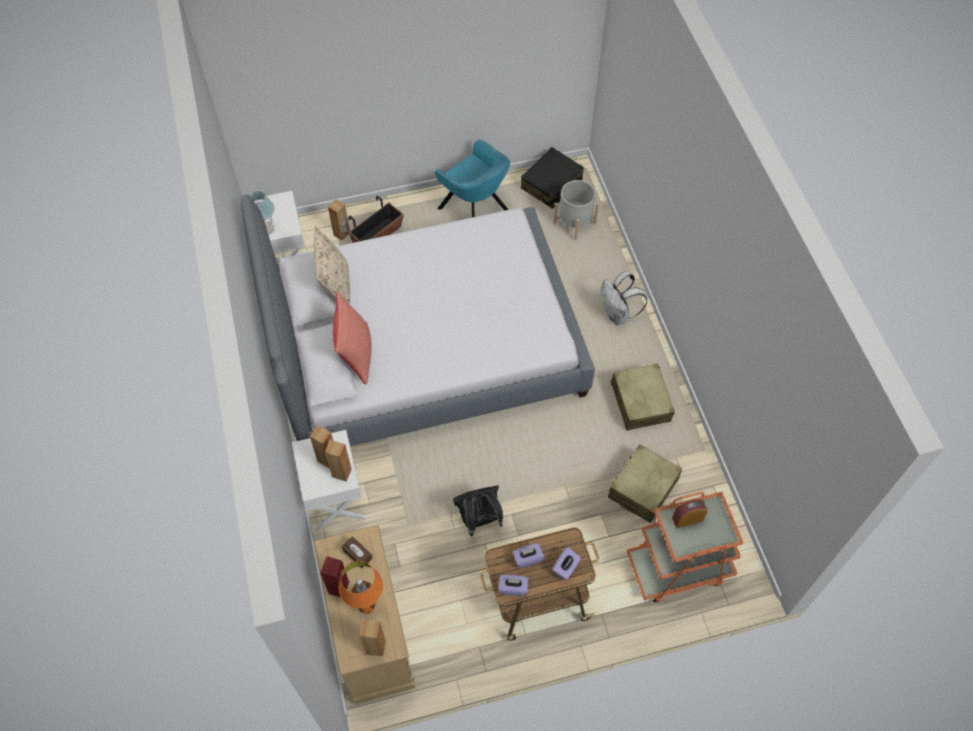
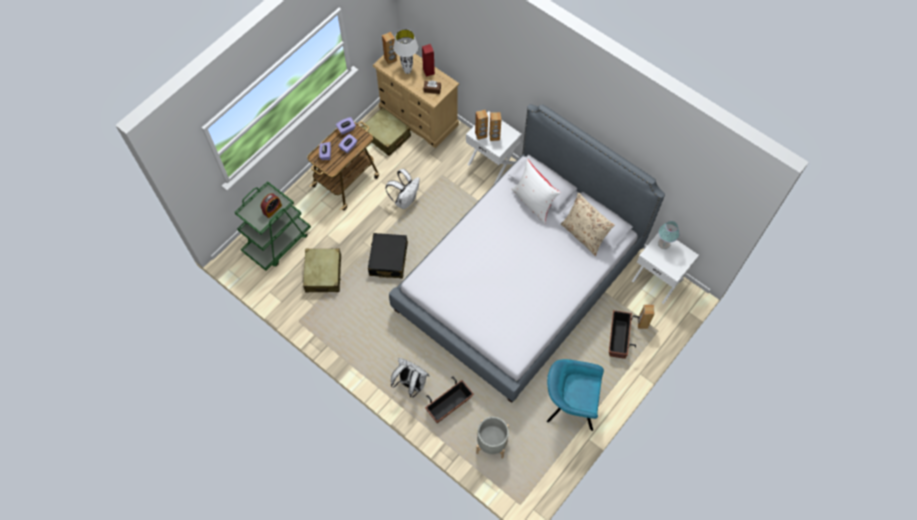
camera: 145 degrees right, 5 degrees up
red pillow [333,290,371,385] -> white pillow [511,159,561,224]
orange table lamp [338,561,383,614] -> white table lamp [393,29,418,74]
black backpack [453,485,503,536] -> white backpack [386,169,420,209]
black suitcase [521,147,584,209] -> black suitcase moved to [368,233,408,278]
beige suitcase [611,364,675,431] -> beige suitcase moved to [361,107,411,156]
orange cart [627,491,743,603] -> green cart [235,181,311,271]
none -> planter [425,376,474,423]

